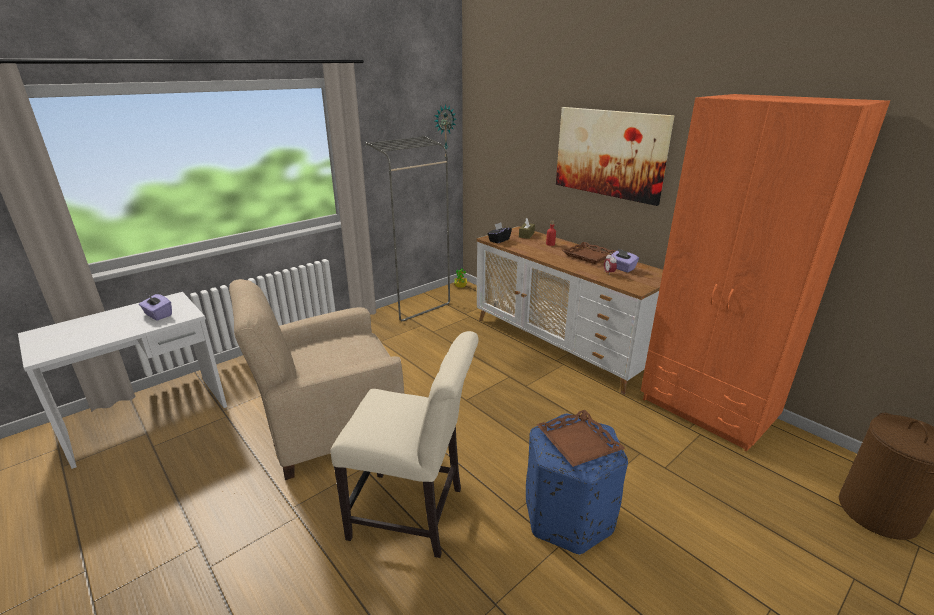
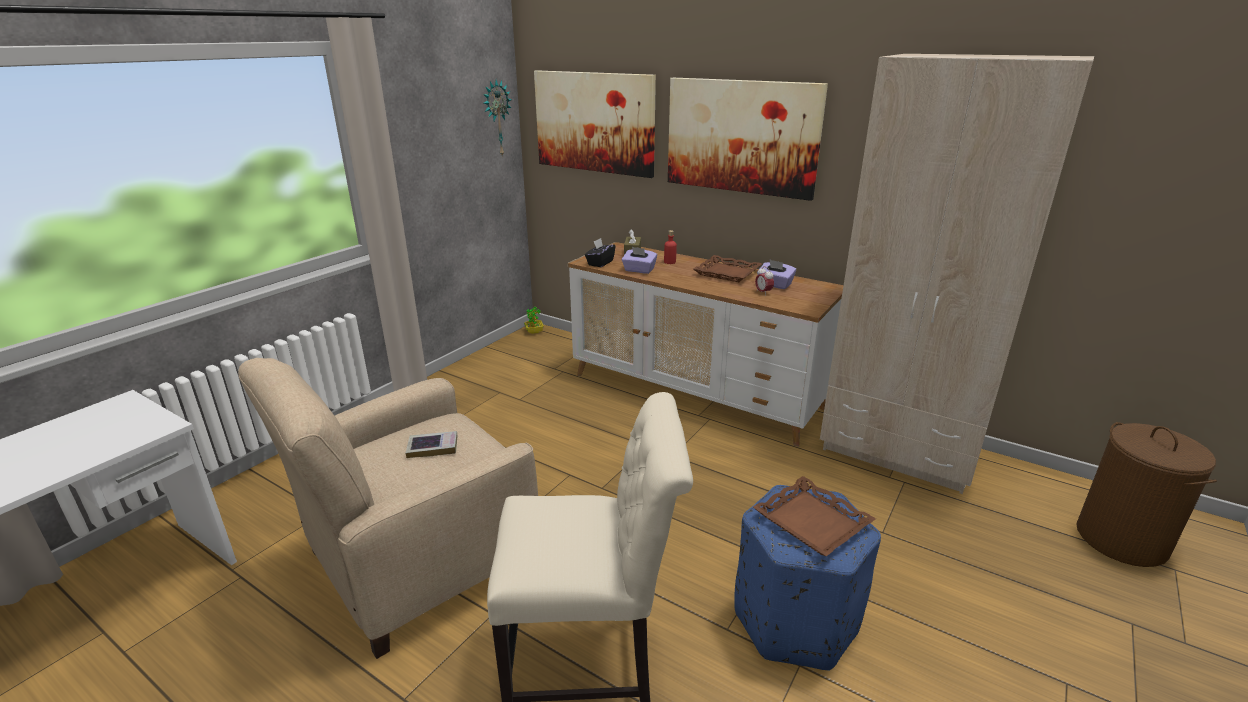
camera: 15 degrees left, 0 degrees up
purple tissue box [139,294,172,321] -> purple tissue box moved to [622,247,657,274]
grey clothes rack [366,135,450,321] -> none
orange wardrobe [641,94,890,452] -> beige wardrobe [820,54,1094,494]
none -> book [406,431,458,458]
none -> picture [534,70,656,178]

